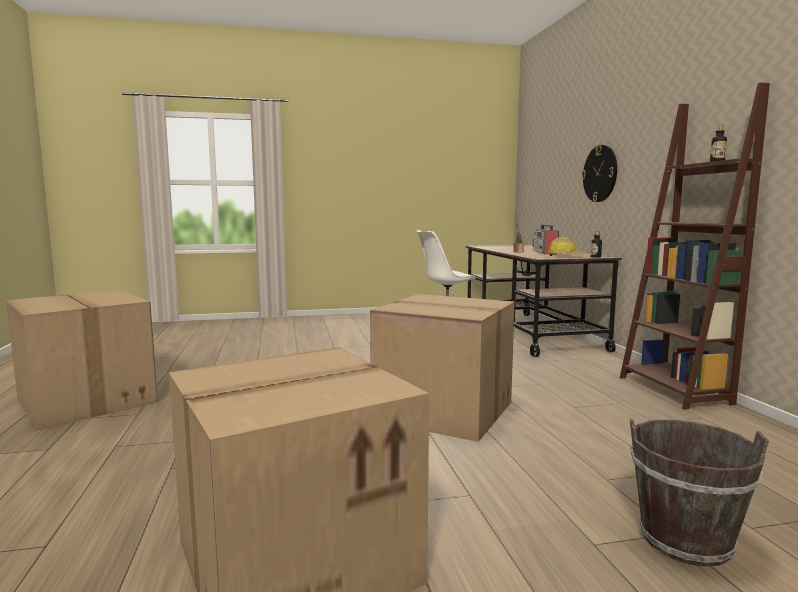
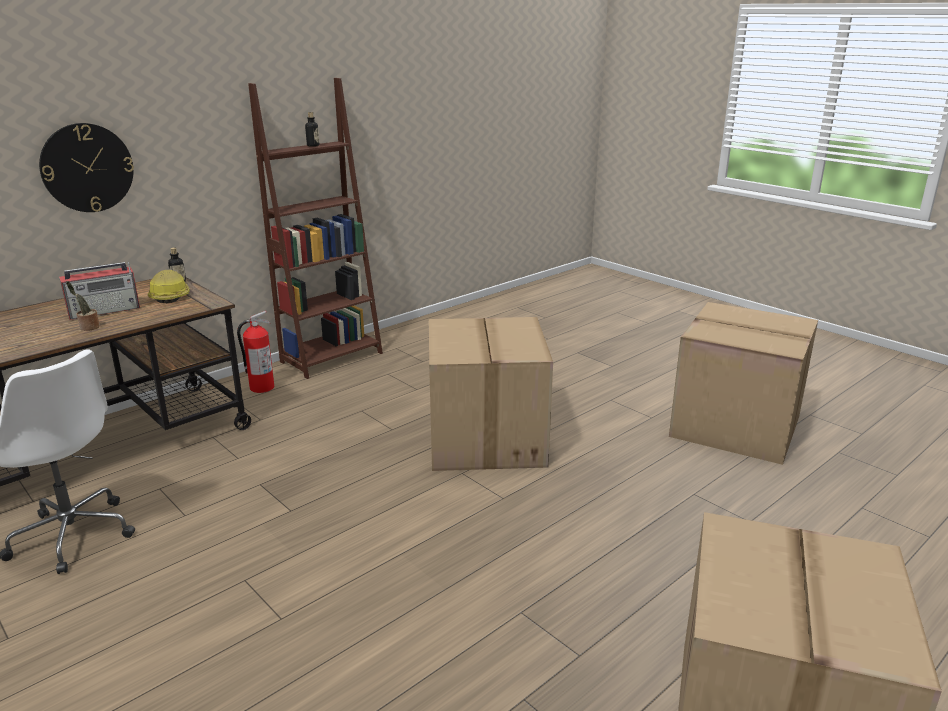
camera: 120 degrees left, 15 degrees up
brown bucket [630,419,769,567] -> none
none -> fire extinguisher [237,311,274,393]

